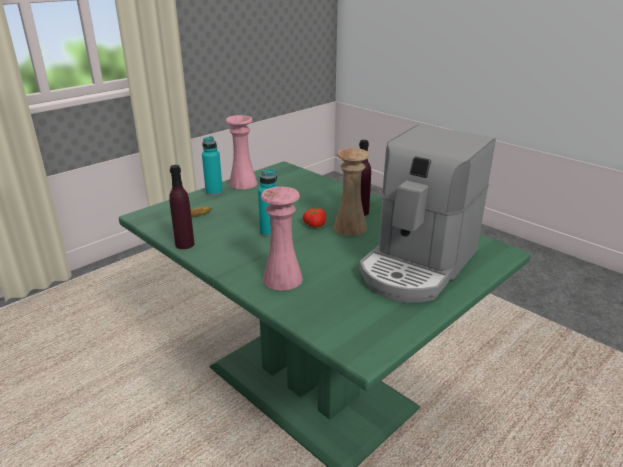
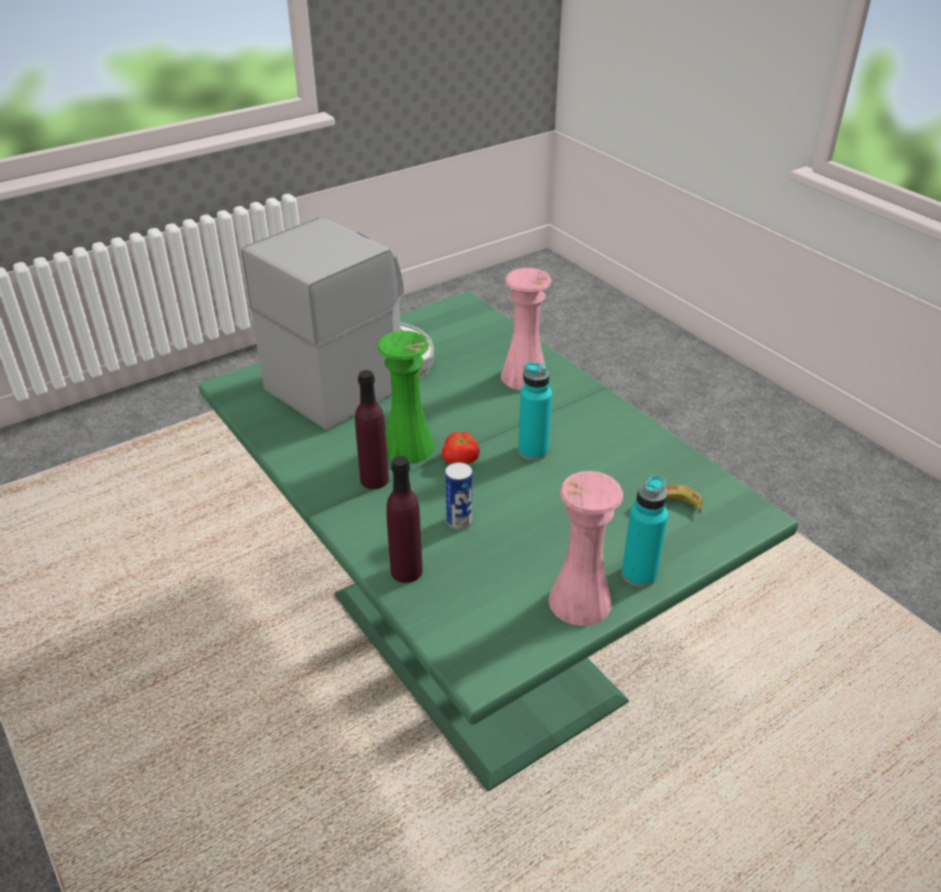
camera: 170 degrees left, 10 degrees up
purple bottle [169,165,194,249] -> purple bottle moved to [386,456,423,583]
beige vase [334,148,369,236] -> green vase [378,331,435,464]
none -> can [445,462,472,530]

